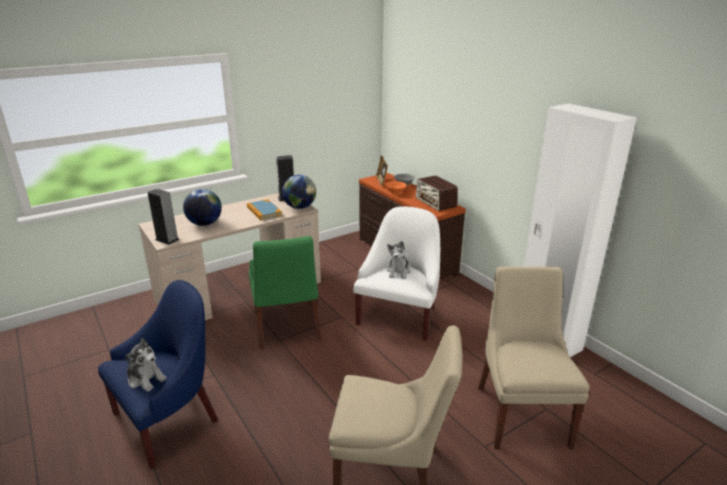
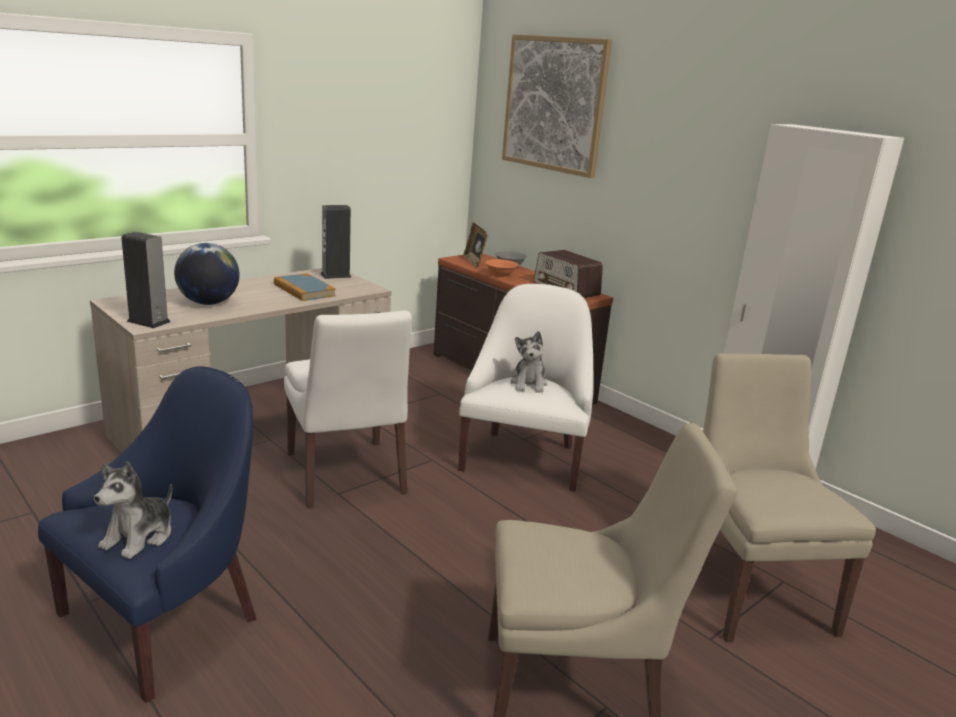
camera: 10 degrees left, 5 degrees down
plush toy [125,338,167,392] -> plush toy turned 90 degrees clockwise [94,462,172,559]
green chair [249,236,321,349] -> white chair [284,311,412,507]
globe [282,174,316,209] -> none
none -> picture [502,34,612,178]

